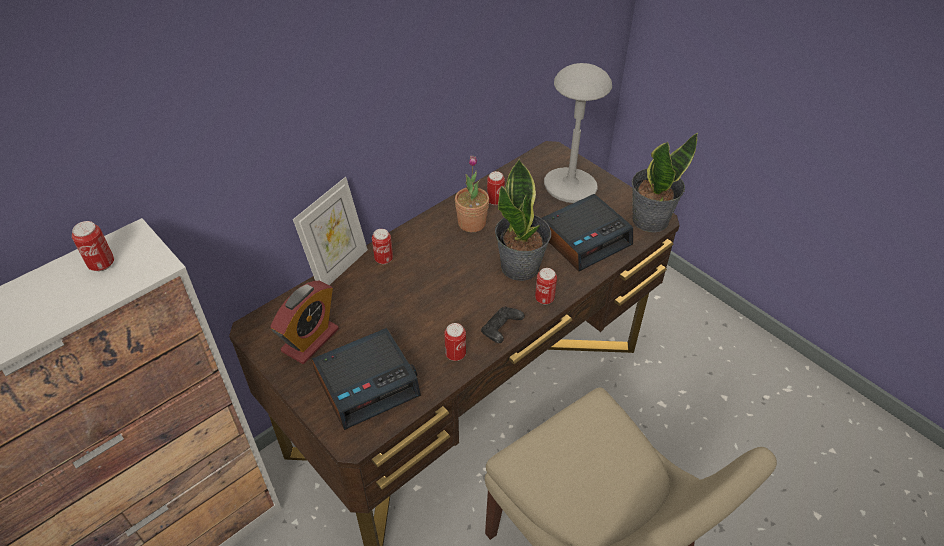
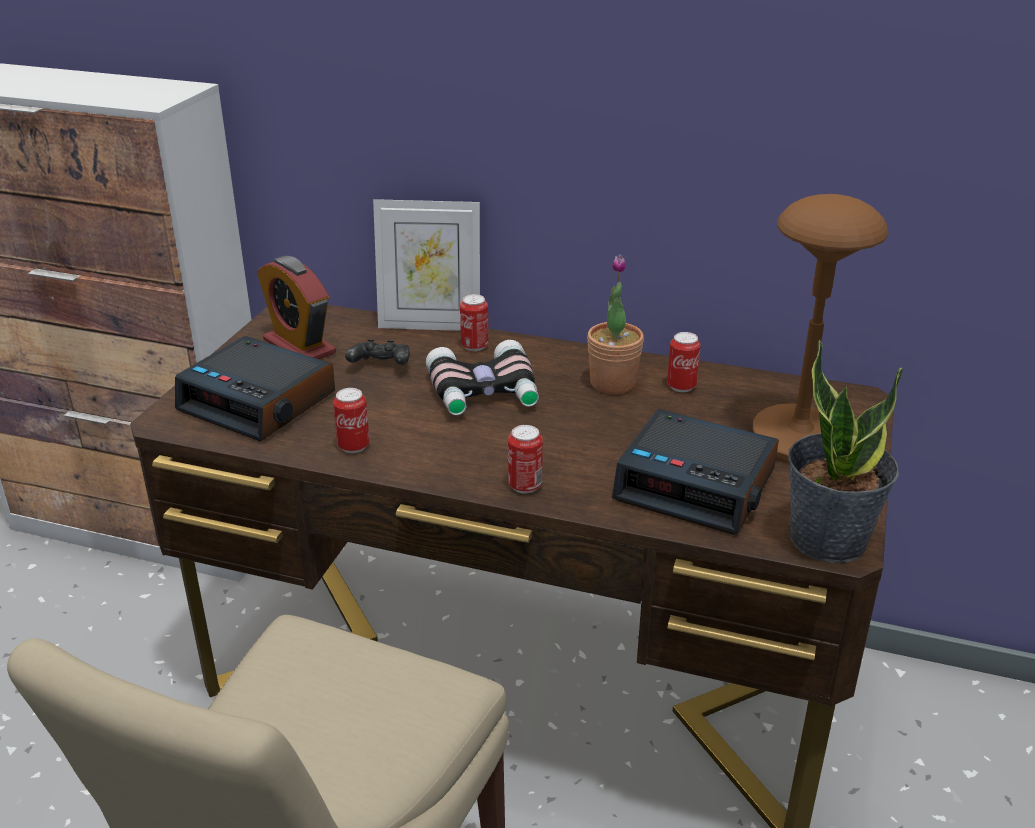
camera: 60 degrees right, 15 degrees down
can [72,221,114,271] -> none
alarm clock [270,281,339,364] -> alarm clock turned 45 degrees clockwise [257,256,336,359]
black game controller [481,307,525,343] -> black game controller moved to [345,339,410,365]
potted plant [495,158,551,281] -> none
grey table lamp [544,63,612,203] -> brown table lamp [753,194,888,463]
none -> binoculars [426,340,539,415]

